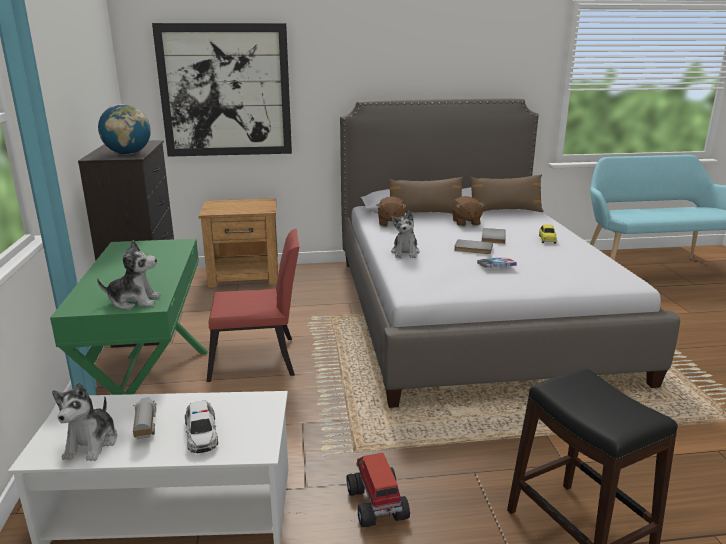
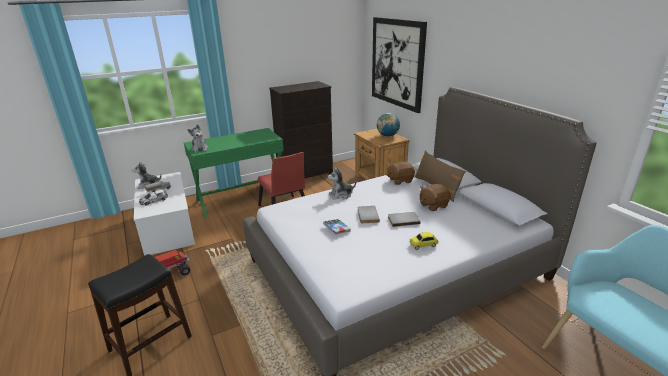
camera: 70 degrees right, 5 degrees up
globe [98,104,151,154] -> globe moved to [377,113,400,137]
brown pillow [470,174,544,212] -> none

